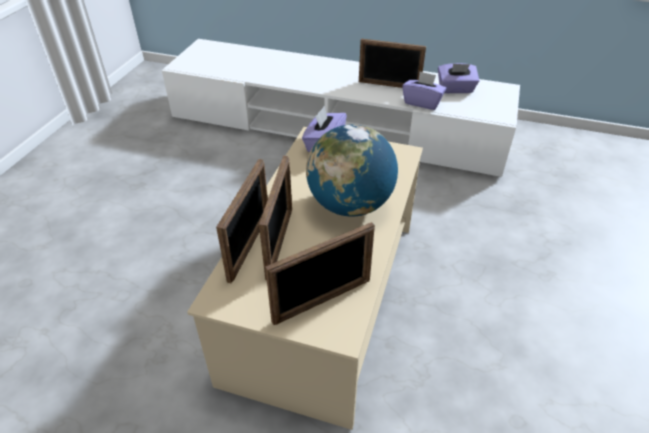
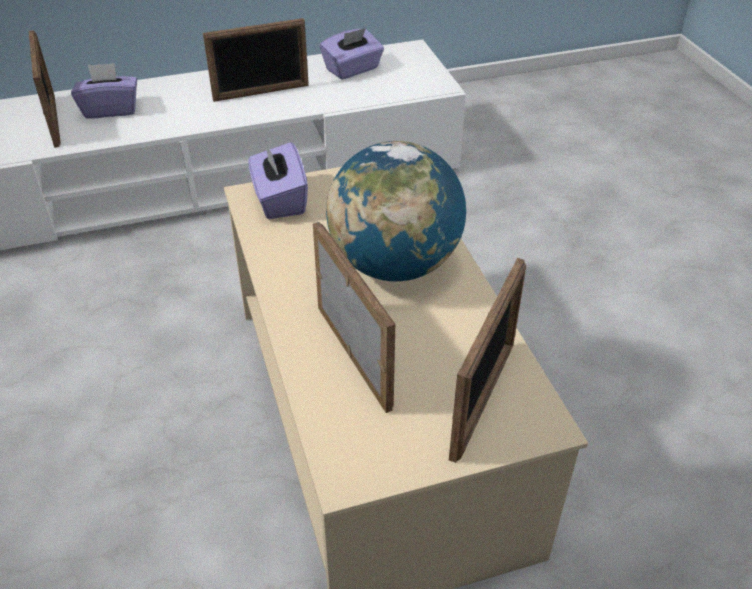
camera: 35 degrees left, 0 degrees up
picture frame [216,159,268,283] -> picture frame moved to [29,30,61,148]
purple tissue box [402,71,446,110] -> purple tissue box moved to [71,63,137,119]

